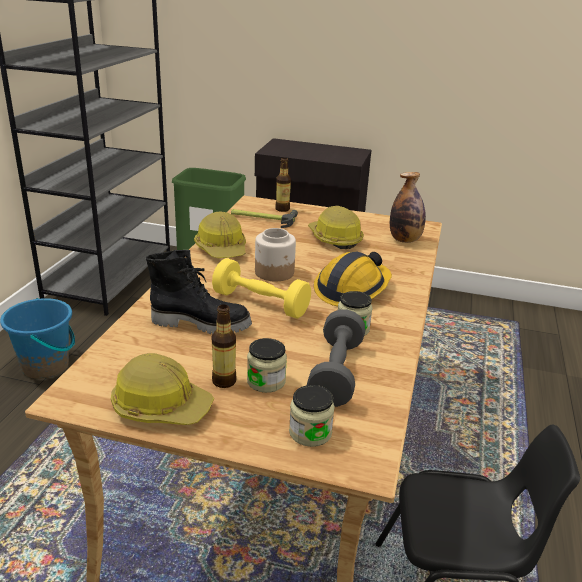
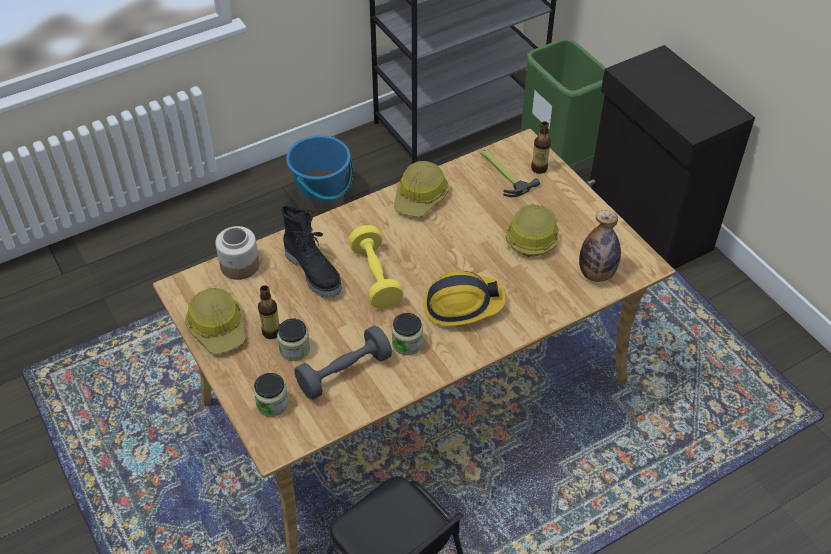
camera: 45 degrees right, 20 degrees up
jar [255,228,296,281] -> jar moved to [215,226,259,280]

